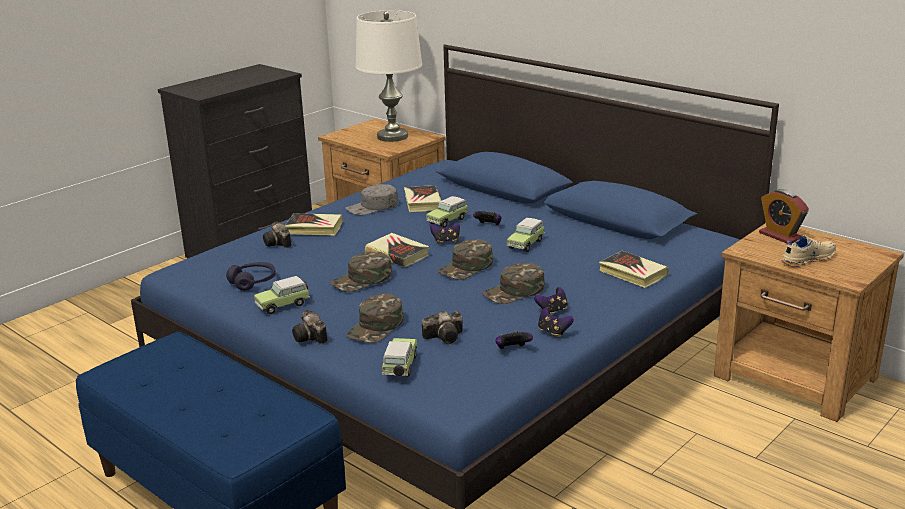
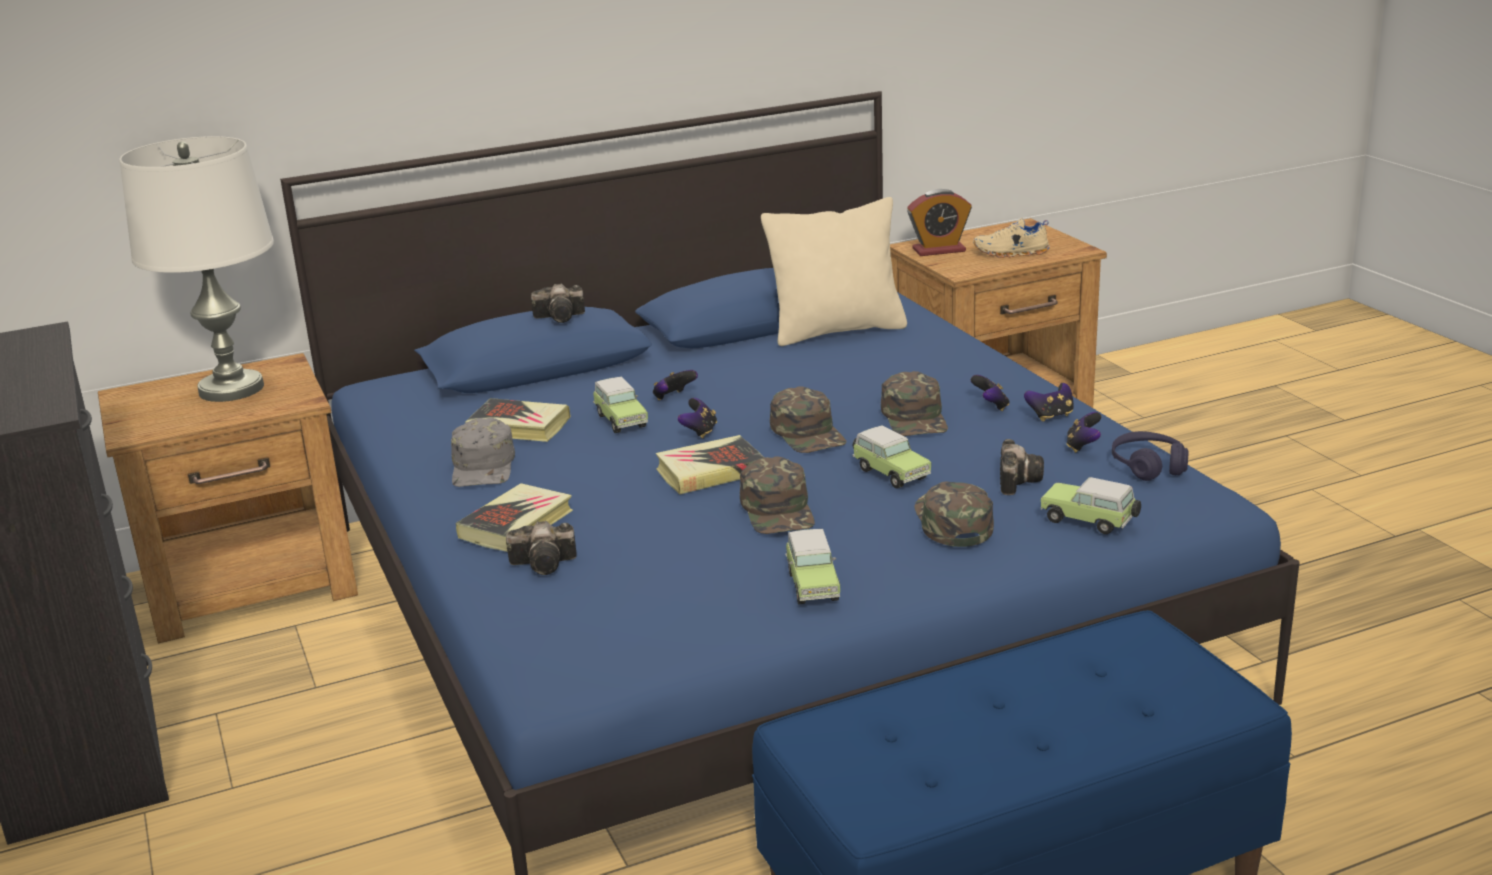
camera: 65 degrees left, 0 degrees up
purple headphones [226,262,276,291] -> purple headphones moved to [1112,431,1189,481]
camera [292,310,328,344] -> camera moved to [531,284,585,323]
green cap [347,293,404,343] -> green cap turned 150 degrees counterclockwise [914,482,994,547]
toy car [507,218,545,252] -> toy car moved to [852,425,931,489]
book [599,250,669,288] -> none
beige shoe [782,235,836,267] -> beige shoe turned 90 degrees counterclockwise [973,218,1050,258]
none -> beige pillow [761,197,907,346]

